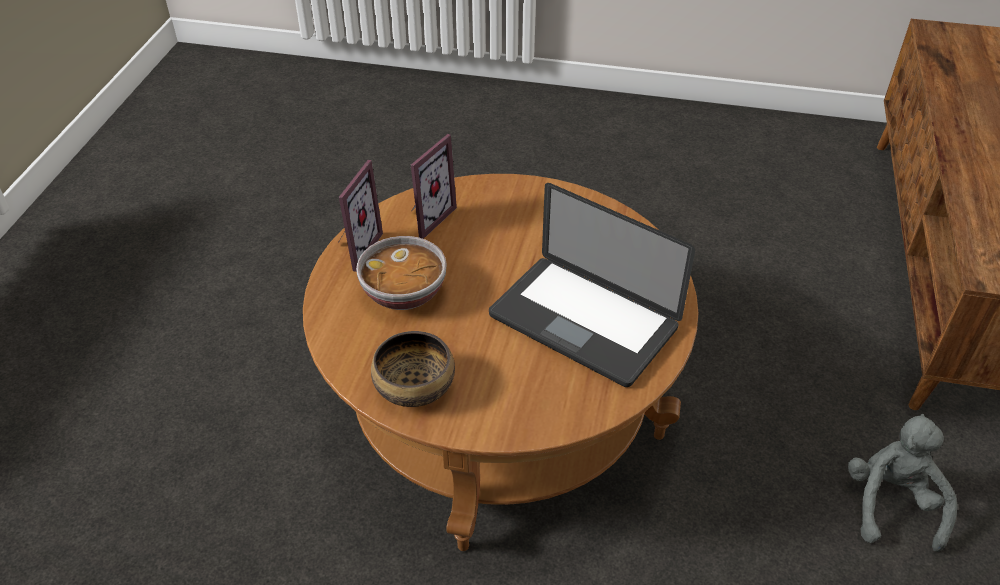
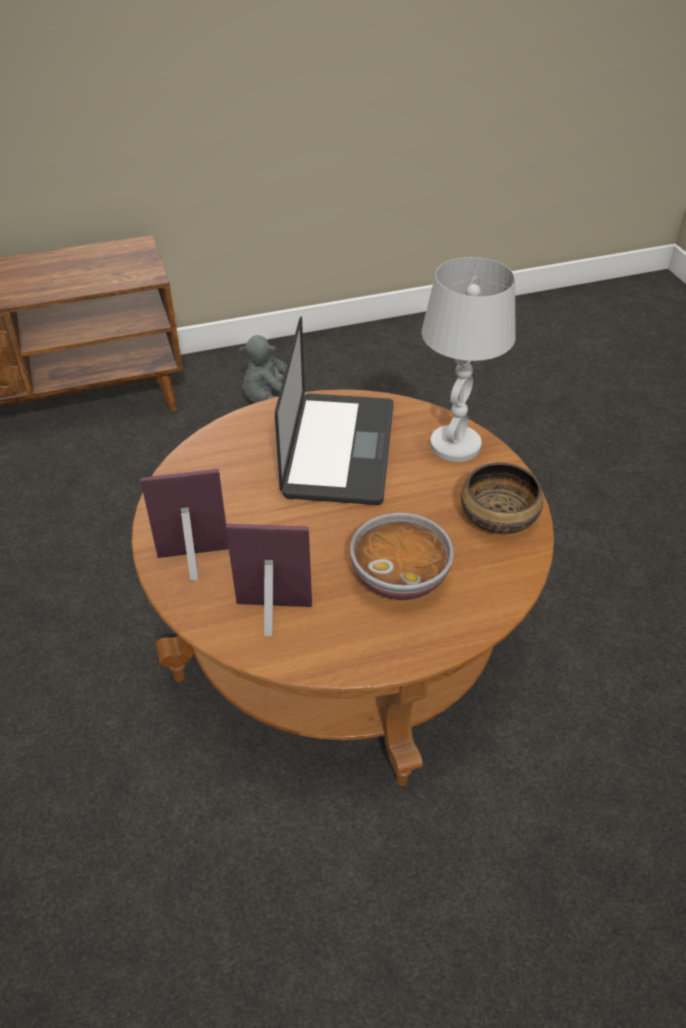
camera: 120 degrees left, 0 degrees up
picture frame [338,160,383,272] -> picture frame moved to [141,469,229,581]
none -> white table lamp [422,257,516,462]

